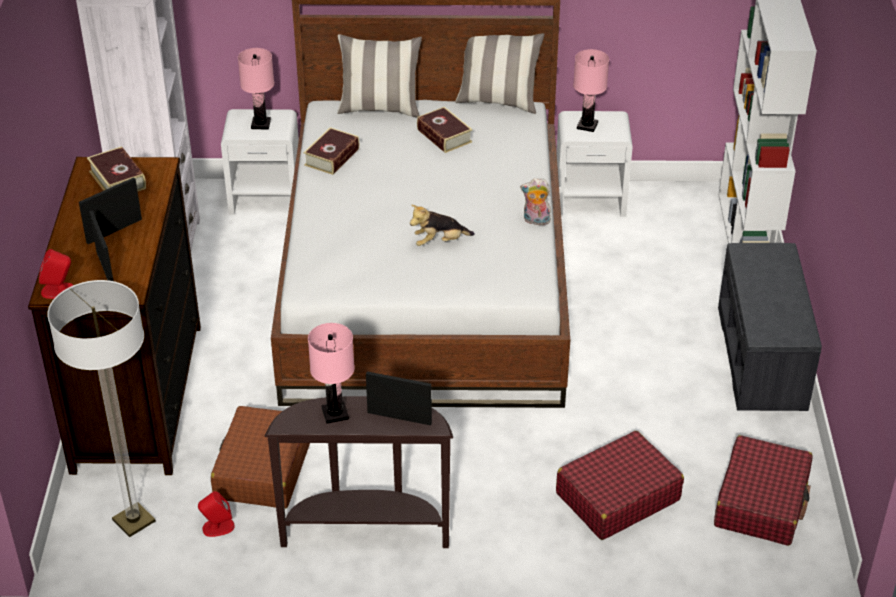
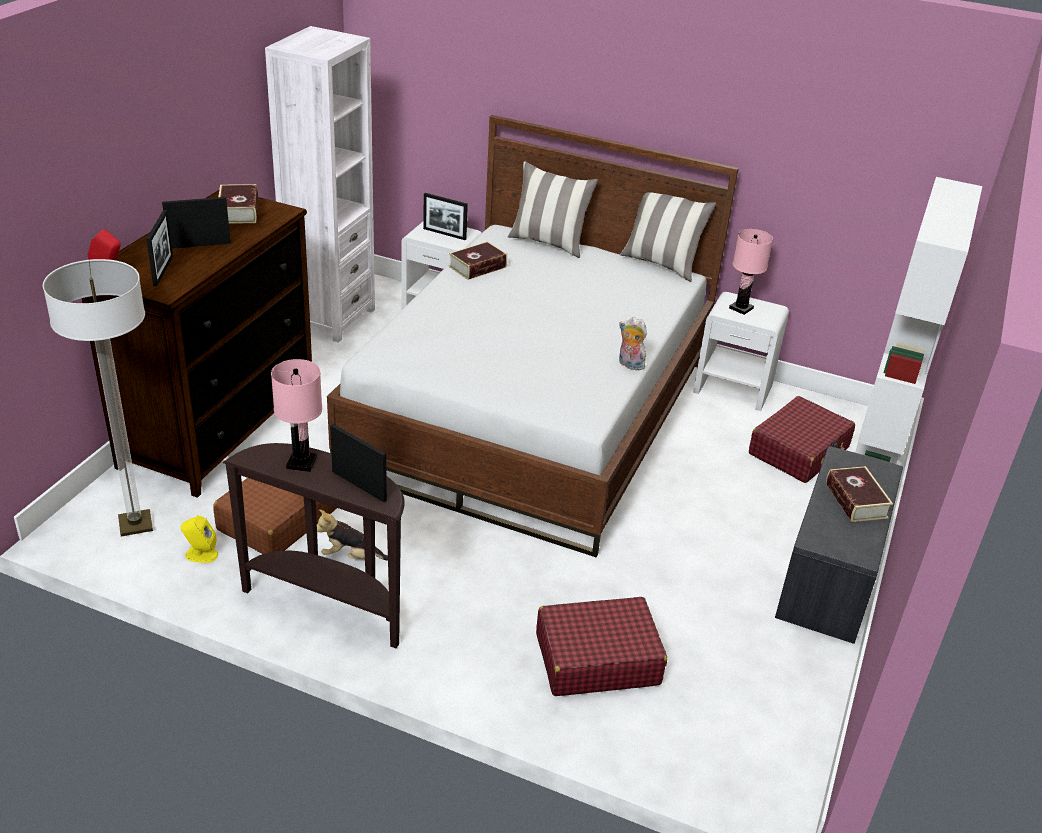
camera: 20 degrees right, 5 degrees down
red speaker [198,491,235,537] -> yellow speaker [181,515,218,563]
pink table lamp [238,48,274,130] -> picture frame [423,193,468,240]
plush toy [410,205,475,246] -> plush toy moved to [317,510,388,561]
book [417,107,472,153] -> book moved to [826,466,893,522]
red suitcase [714,435,813,546] -> red suitcase moved to [749,396,855,483]

